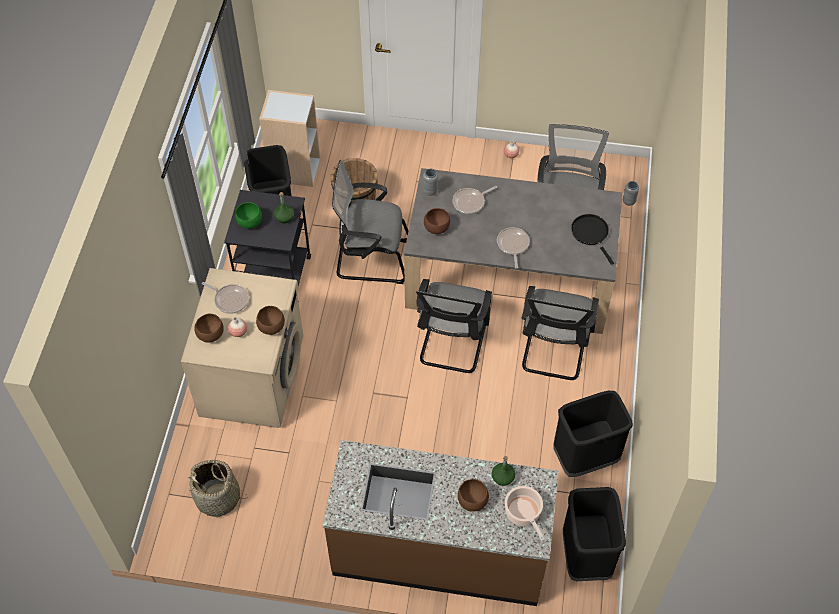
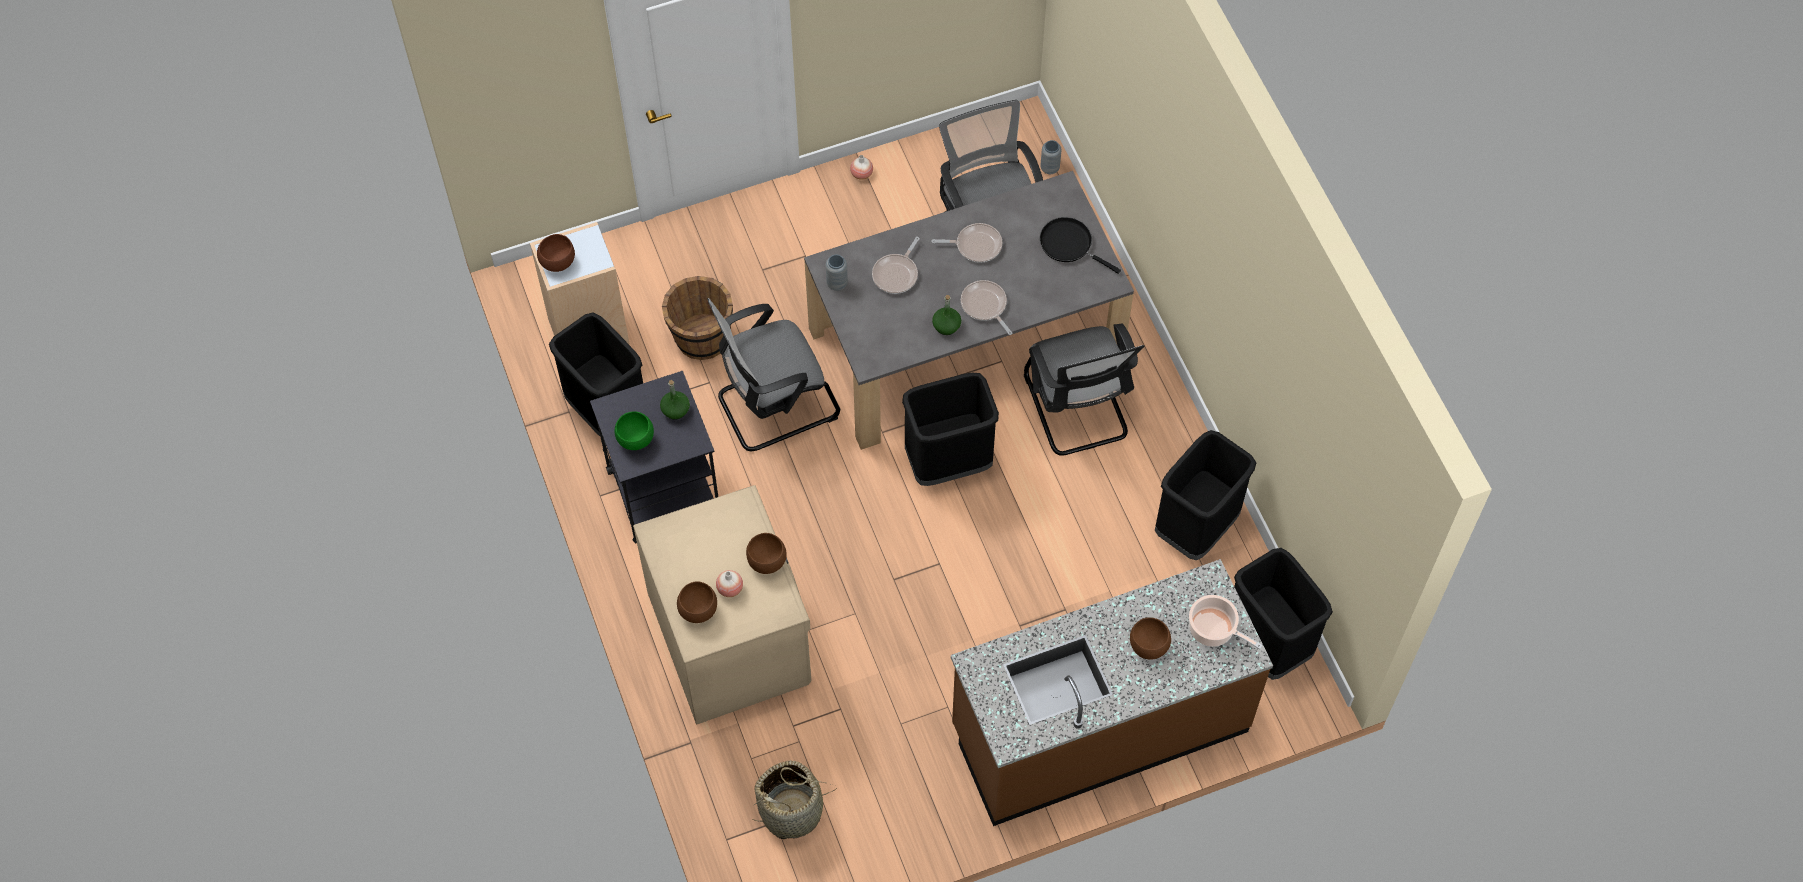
camera: 30 degrees left, 5 degrees up
frying pan [202,282,249,314] -> frying pan moved to [932,223,1002,263]
chair [416,279,492,373] -> black trash can [902,373,999,486]
brown bowl [424,208,450,234] -> brown bowl moved to [537,234,575,272]
green bottle [492,456,515,486] -> green bottle moved to [932,295,961,335]

